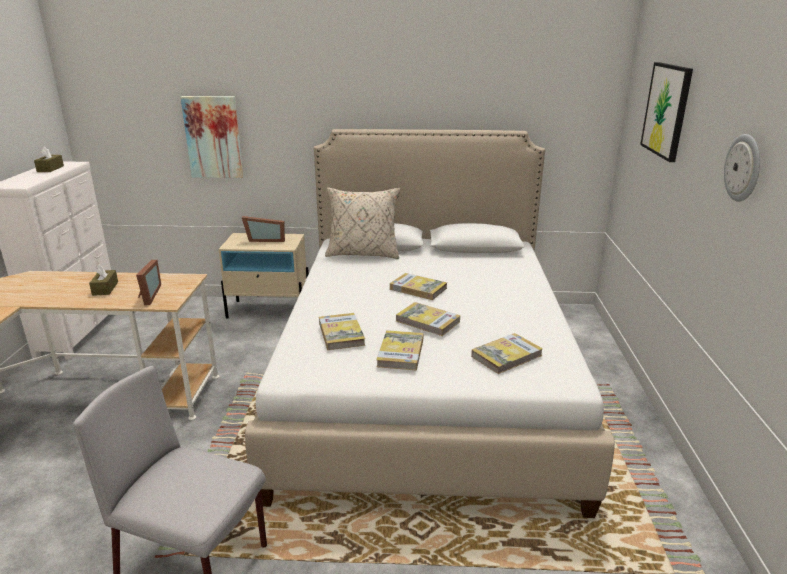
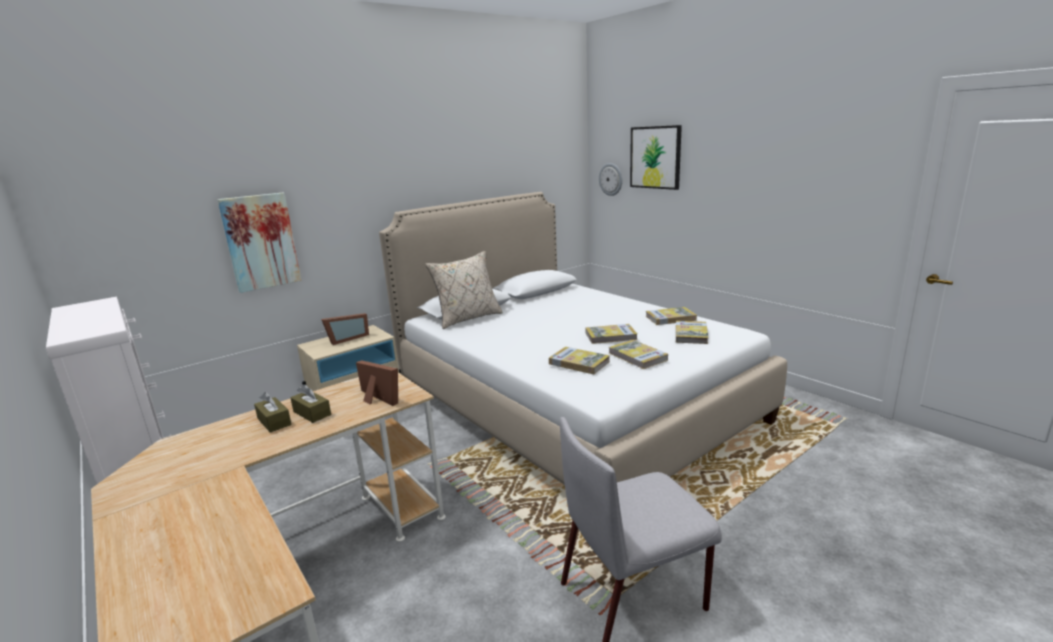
camera: 40 degrees left, 5 degrees down
brown tissue box [34,146,64,172] -> brown tissue box moved to [254,392,291,433]
book [390,273,447,300] -> book moved to [646,307,697,325]
wall clock [724,134,760,202] -> wall clock moved to [599,163,622,196]

